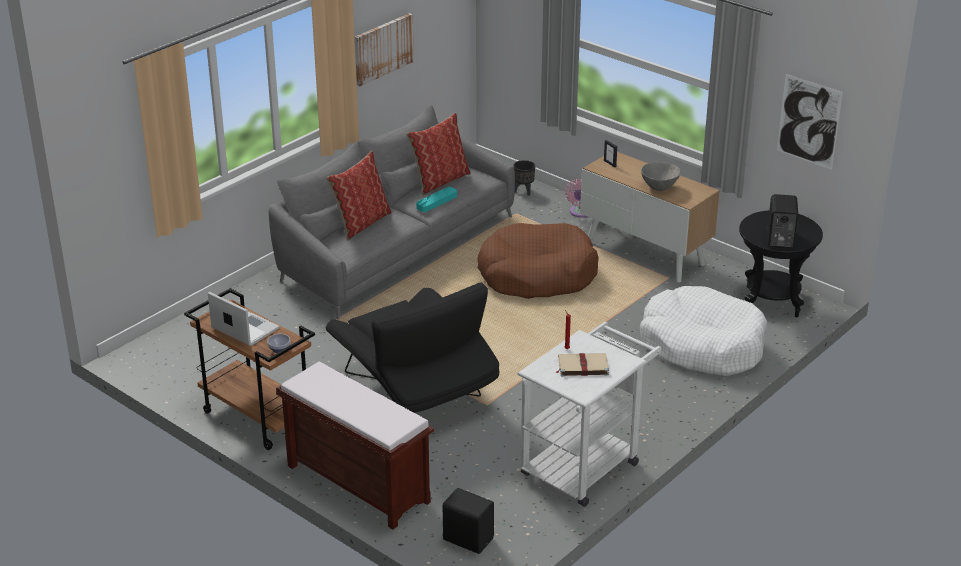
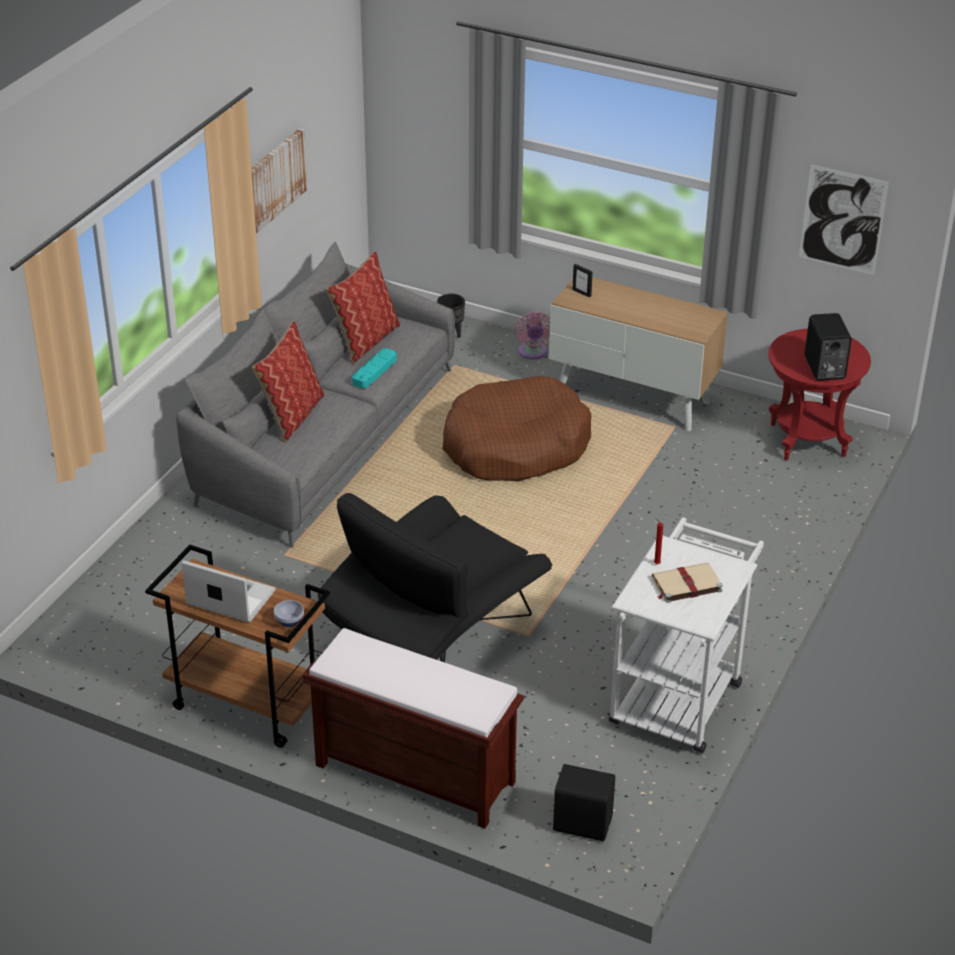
camera: 15 degrees left, 5 degrees up
black armchair [325,283,499,413] -> black armchair turned 90 degrees clockwise [318,493,552,662]
white dog bed [640,286,767,376] -> none
grey bowl [641,162,681,191] -> none
black side table [739,210,823,317] -> red side table [768,329,871,460]

